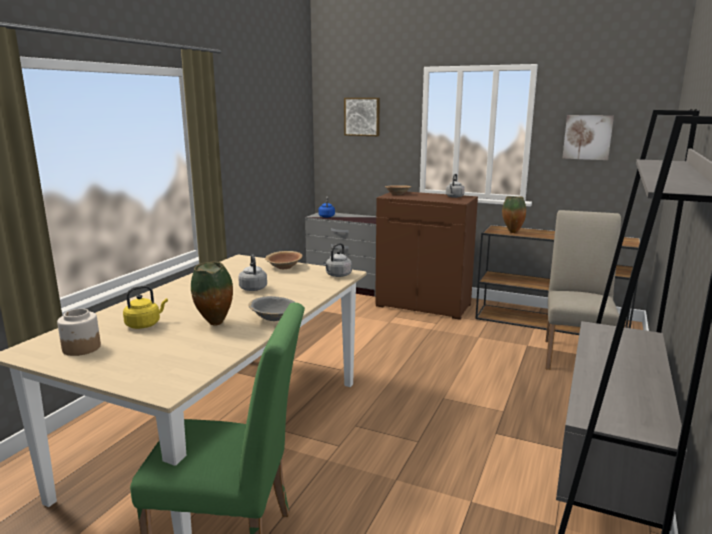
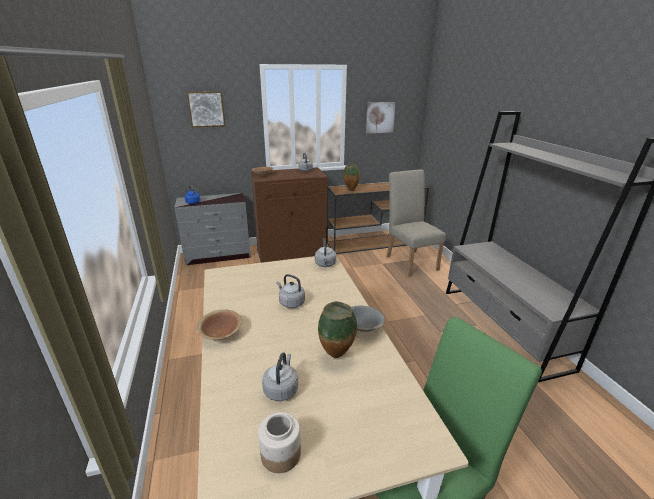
camera: 40 degrees left, 10 degrees up
yellow kettle [123,285,168,329] -> grey kettle [262,352,298,401]
brown bowl [265,251,303,269] -> brown bowl moved to [196,309,242,340]

